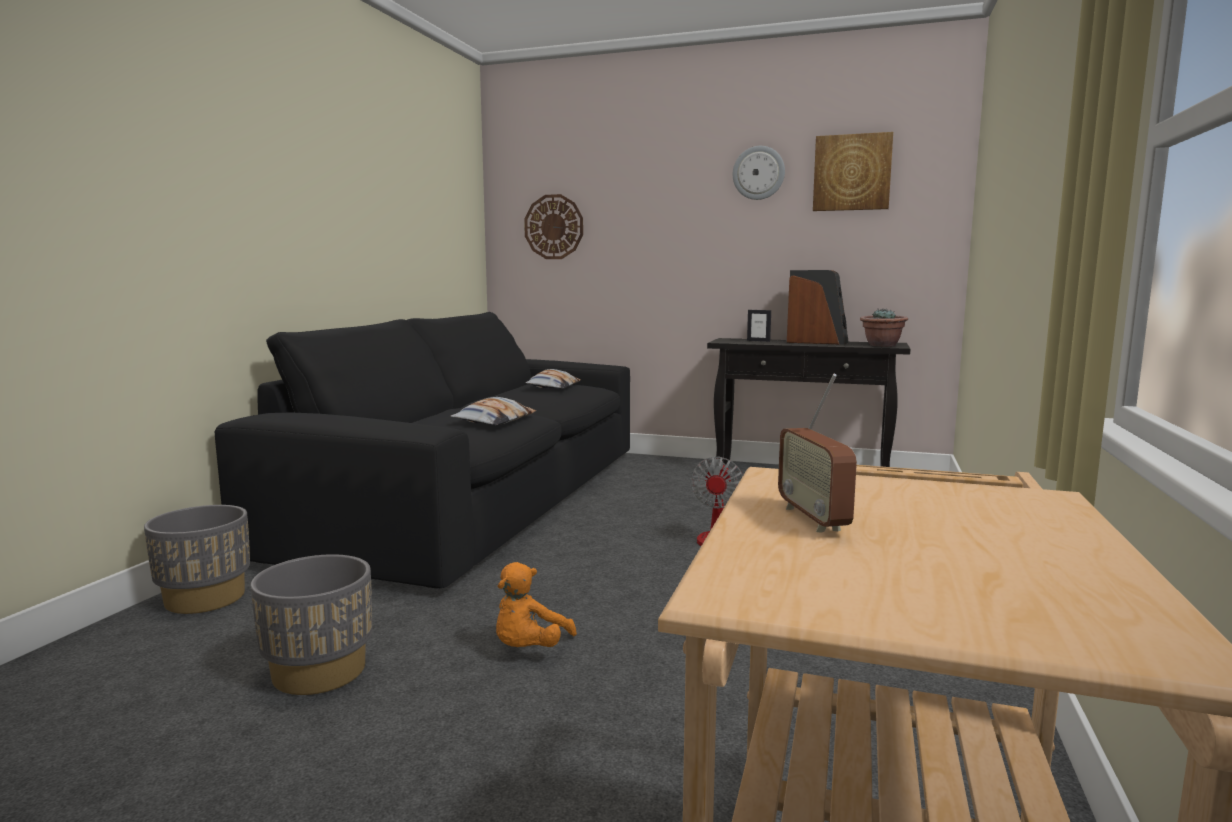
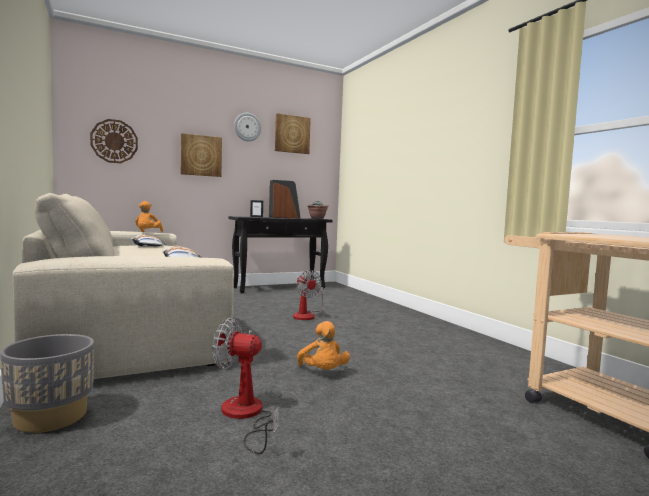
camera: 45 degrees left, 5 degrees down
black sofa [215,312,630,588] -> beige sofa [13,193,234,379]
grey planter [250,554,372,695] -> fan [212,318,279,454]
radio [778,374,857,533] -> none
none -> orange plush toy [135,201,163,232]
none -> picture [181,133,222,177]

